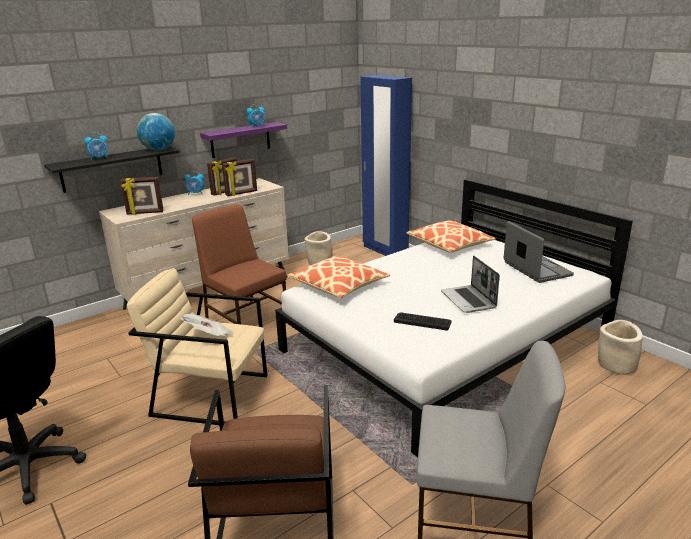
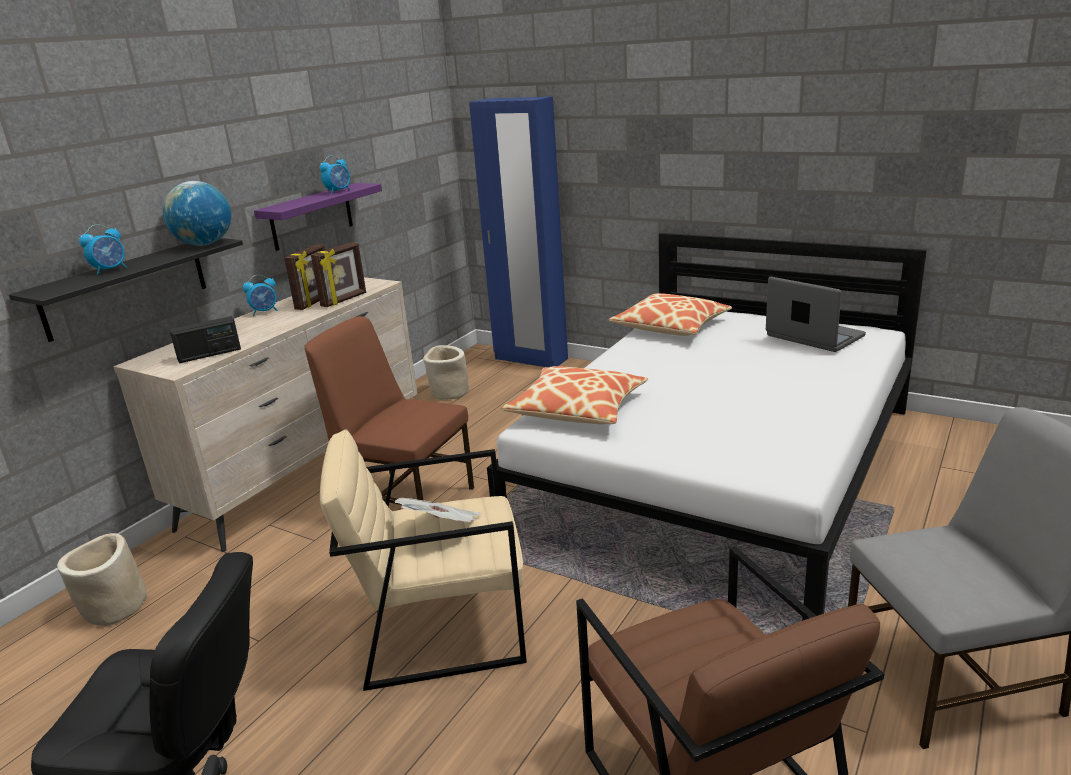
camera: 20 degrees left, 0 degrees up
picture frame [120,177,163,215] -> radio [169,316,241,363]
keyboard [394,313,451,331] -> none
laptop [441,256,500,313] -> none
beige planter [598,320,643,375] -> beige planter moved to [57,533,147,626]

